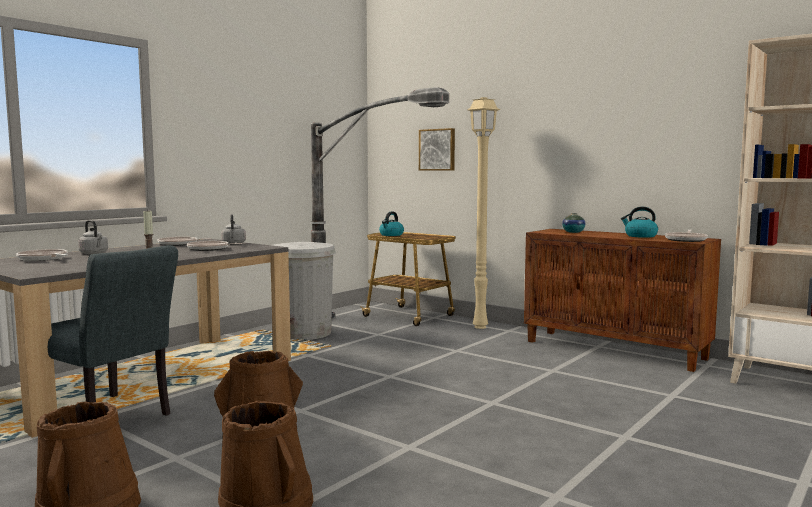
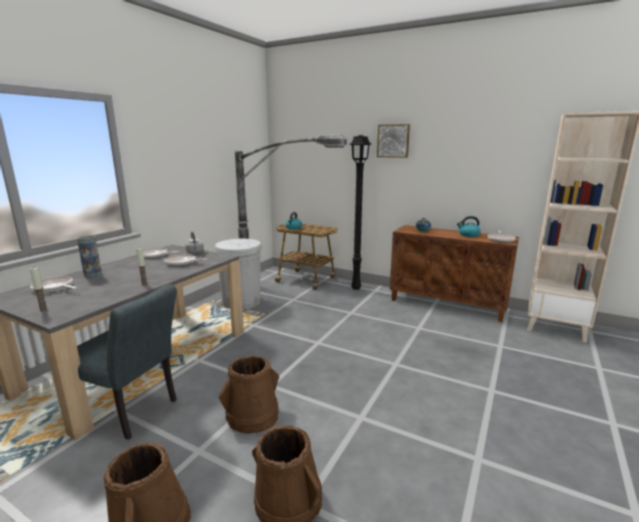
camera: 10 degrees left, 10 degrees up
grey kettle [78,220,108,254] -> vase [77,236,102,278]
picture [419,128,455,171] -> picture moved to [377,124,410,158]
beige floor lamp [467,97,500,329] -> black floor lamp [350,135,371,290]
none -> candle [30,267,49,312]

